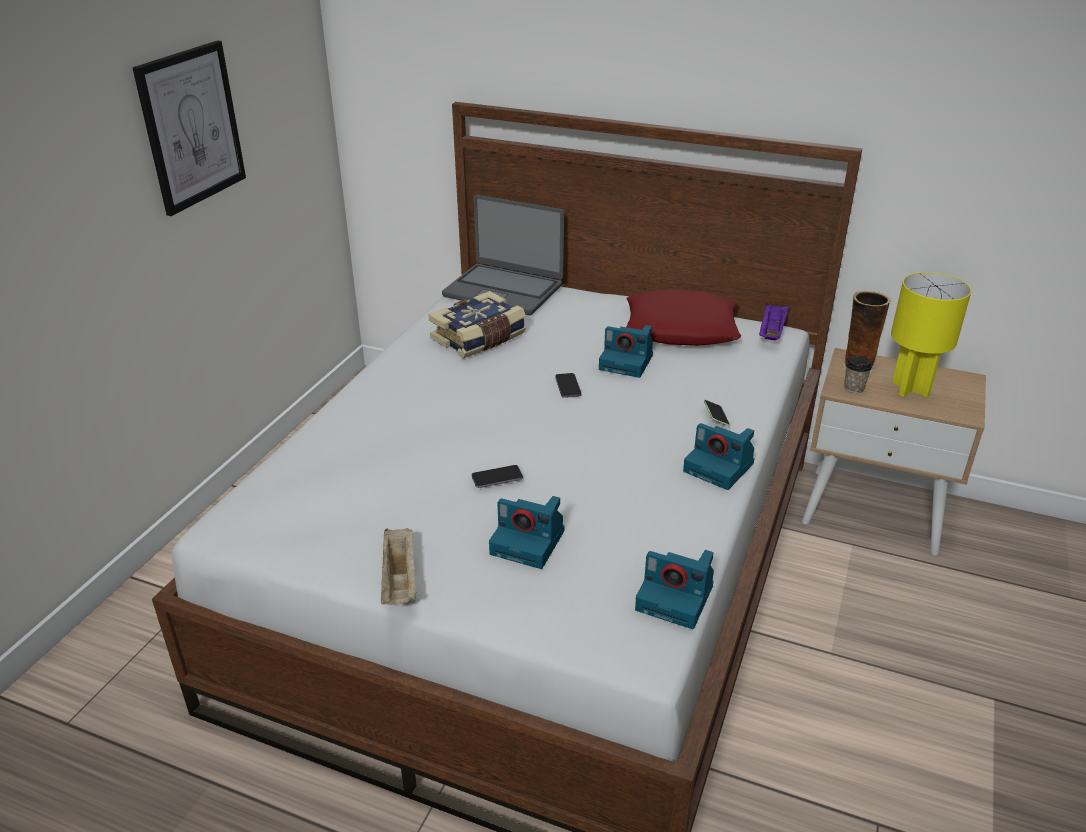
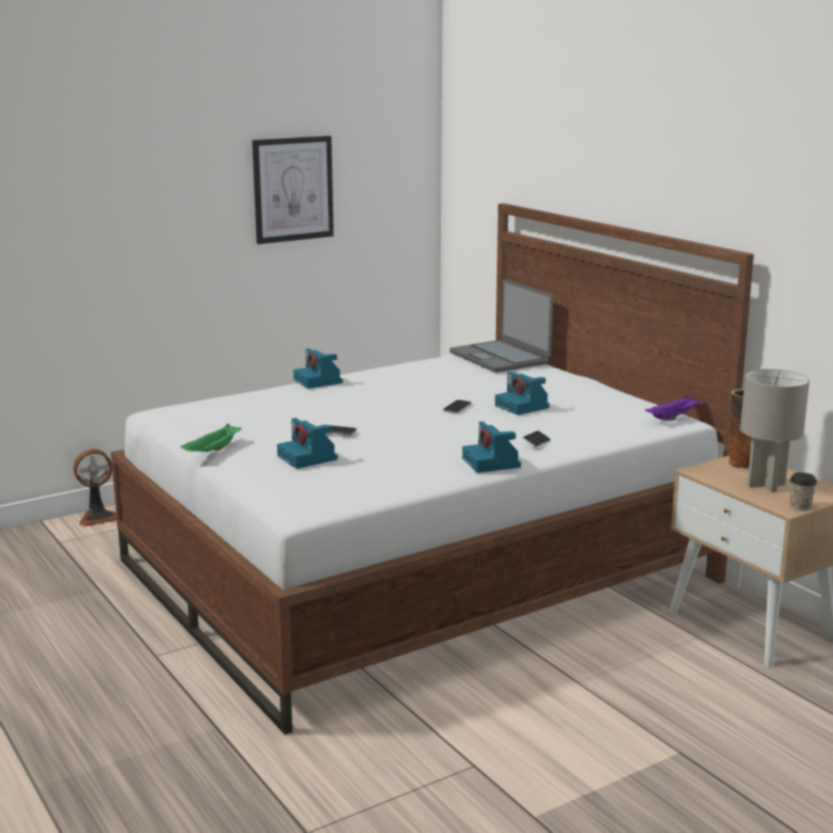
camera: 35 degrees right, 15 degrees down
beige tray [381,528,416,605] -> green tray [180,424,241,452]
book [429,291,526,358] -> none
red pillow [627,289,741,346] -> none
camera [635,550,714,629] -> camera moved to [293,348,343,389]
cup [844,356,872,393] -> cup moved to [790,472,817,511]
yellow table lamp [891,272,971,397] -> grey table lamp [740,369,810,492]
none -> fan [73,449,117,526]

